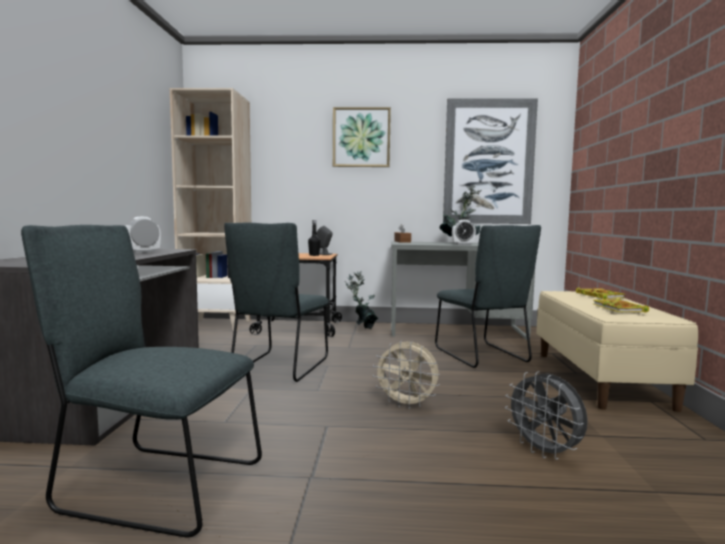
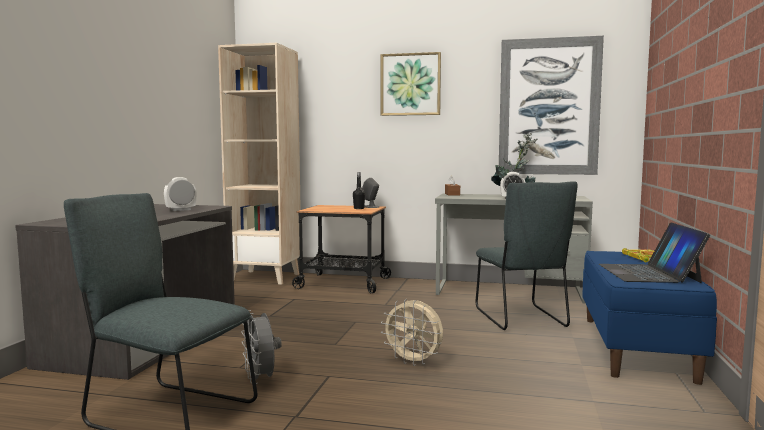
camera: 10 degrees right, 0 degrees up
grey chair [224,223,329,382] -> none
potted plant [345,271,379,329] -> none
grey fan [505,371,588,460] -> grey fan moved to [241,310,282,384]
beige bench [536,291,698,412] -> blue bench [582,251,717,385]
book [593,298,649,313] -> laptop [599,223,710,283]

